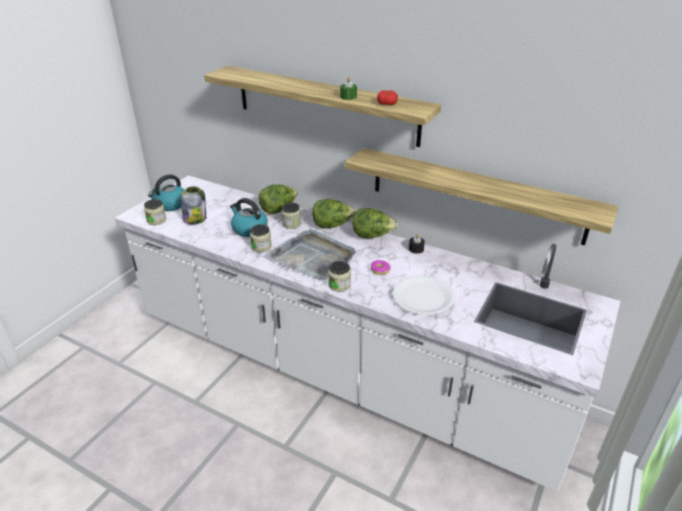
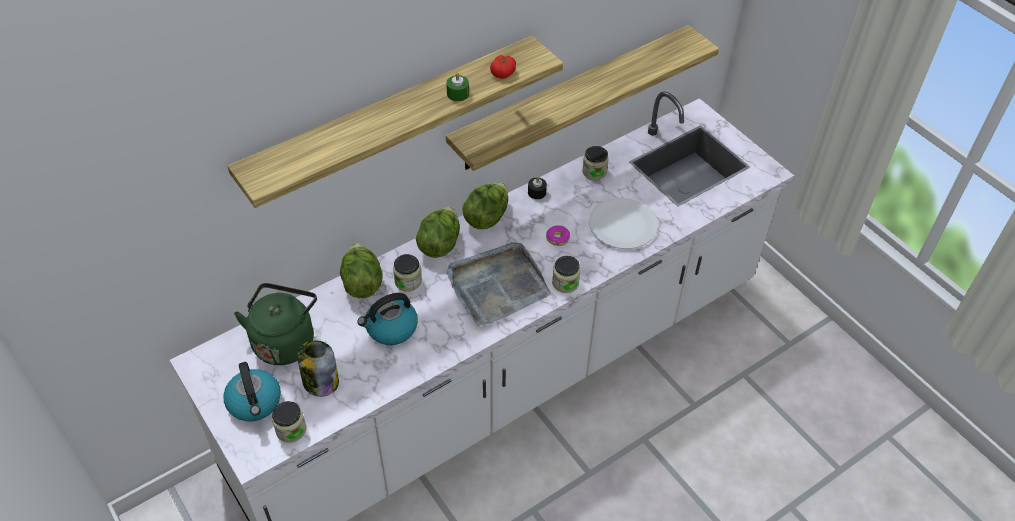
camera: 65 degrees left, 15 degrees up
jar [250,224,272,252] -> jar moved to [582,146,608,180]
none -> green kettle [234,283,317,365]

